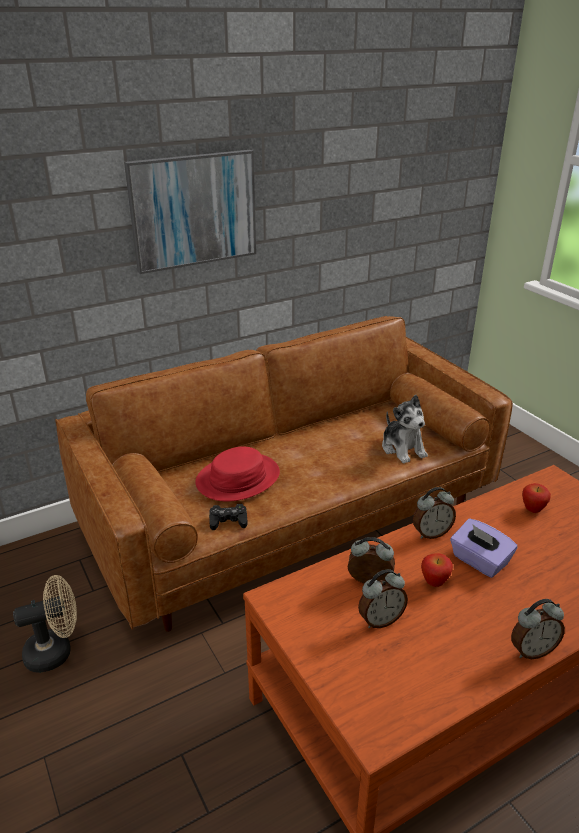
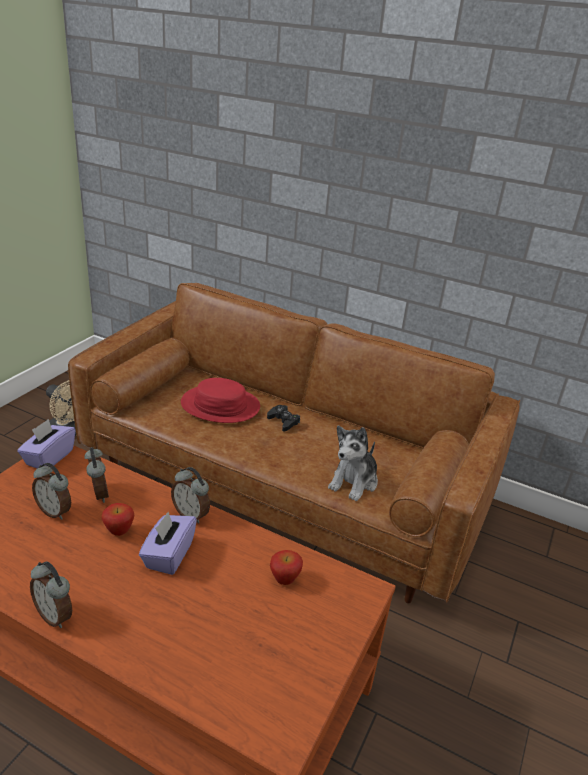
camera: 55 degrees right, 0 degrees up
picture [124,150,256,274] -> none
black game controller [209,504,248,530] -> black game controller moved to [267,405,300,432]
none -> purple tissue box [17,419,75,469]

